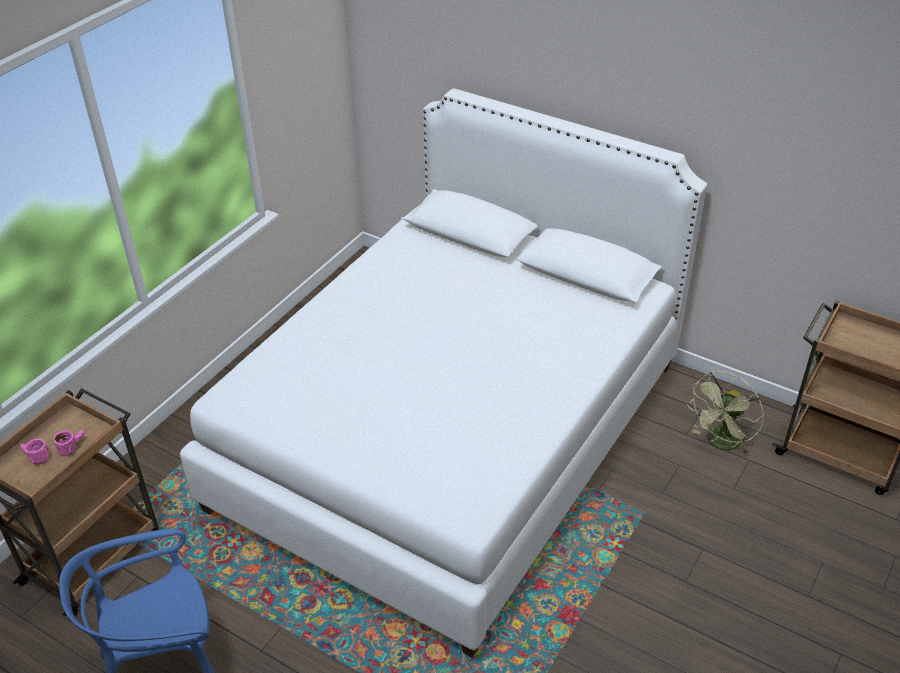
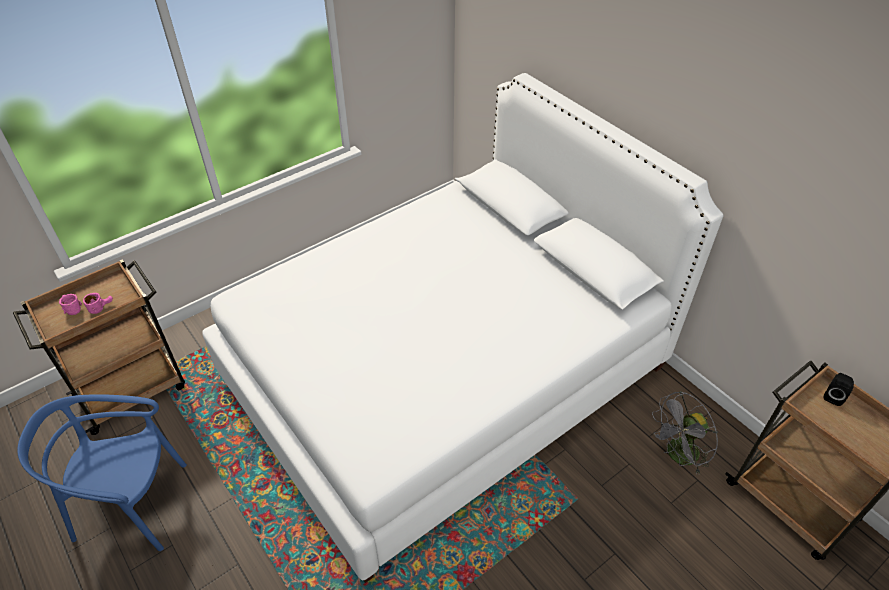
camera: 20 degrees right, 5 degrees up
green fan [687,371,764,455] -> grey fan [652,391,718,475]
none -> black speaker [823,373,854,406]

